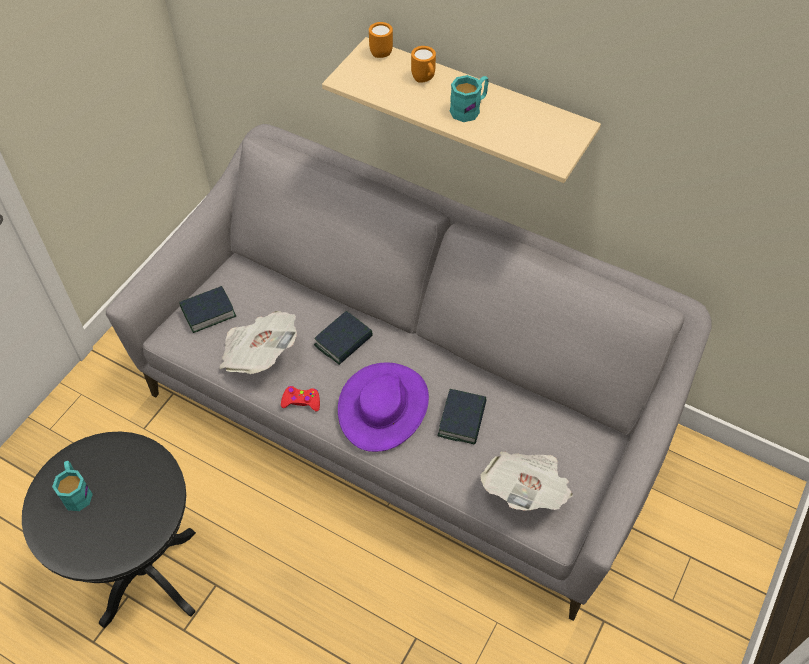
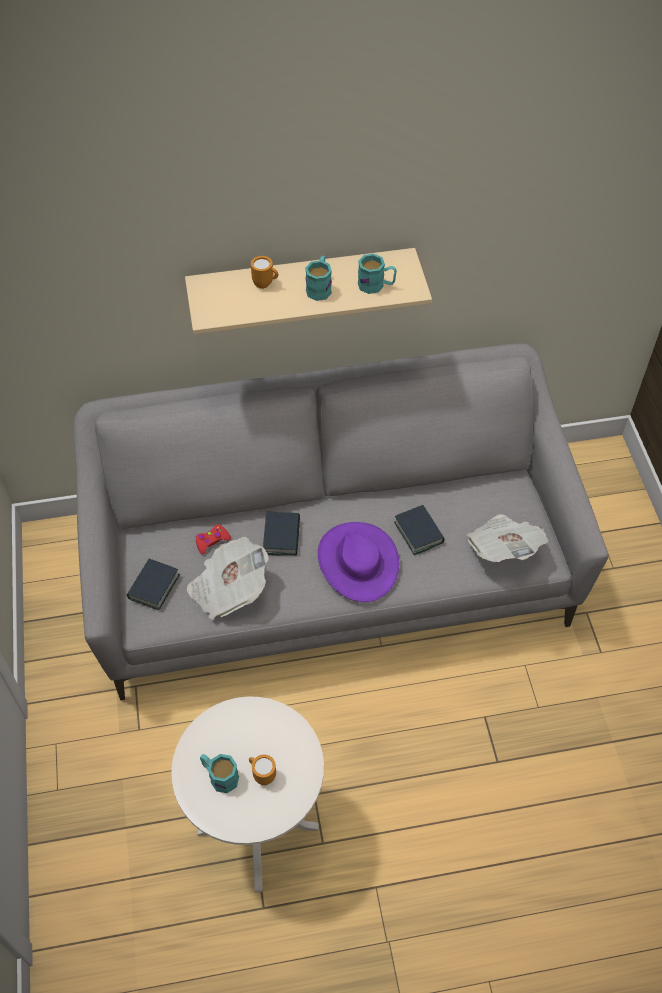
camera: 40 degrees left, 0 degrees up
black side table [22,432,196,628] -> white side table [171,696,324,892]
red game controller [281,386,320,411] -> red game controller moved to [195,524,231,555]
orange mug [369,22,393,58] -> orange mug moved to [249,754,276,785]
none -> turquoise mug [358,254,397,294]

